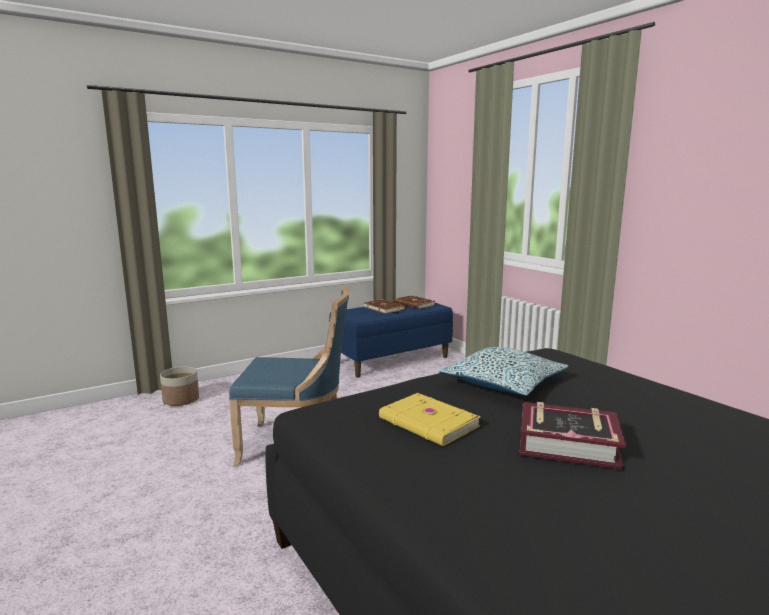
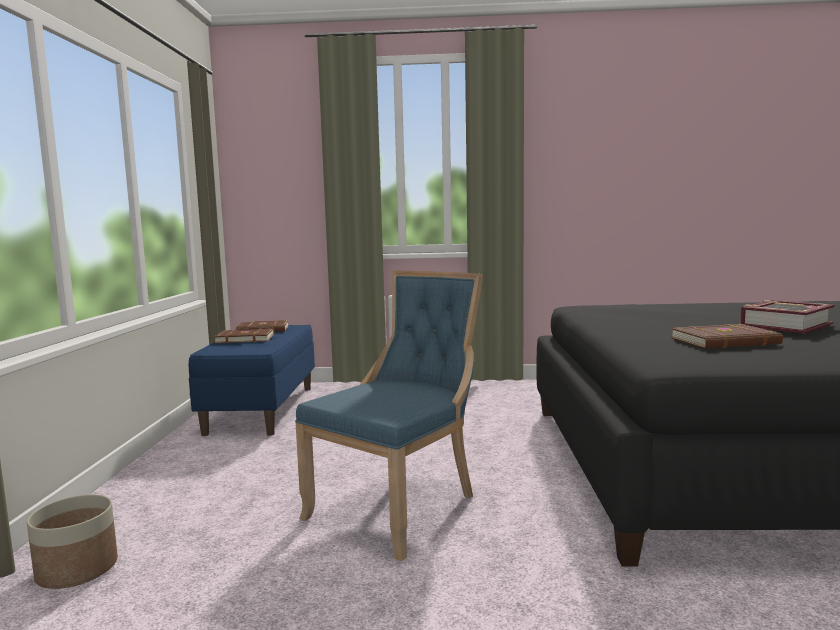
camera: 55 degrees left, 5 degrees down
yellow book [379,393,480,446] -> brown book [671,324,783,349]
pillow [439,347,568,396] -> none

